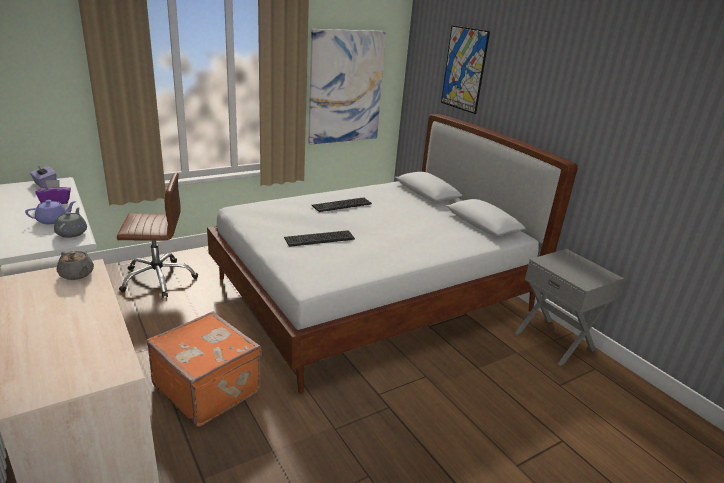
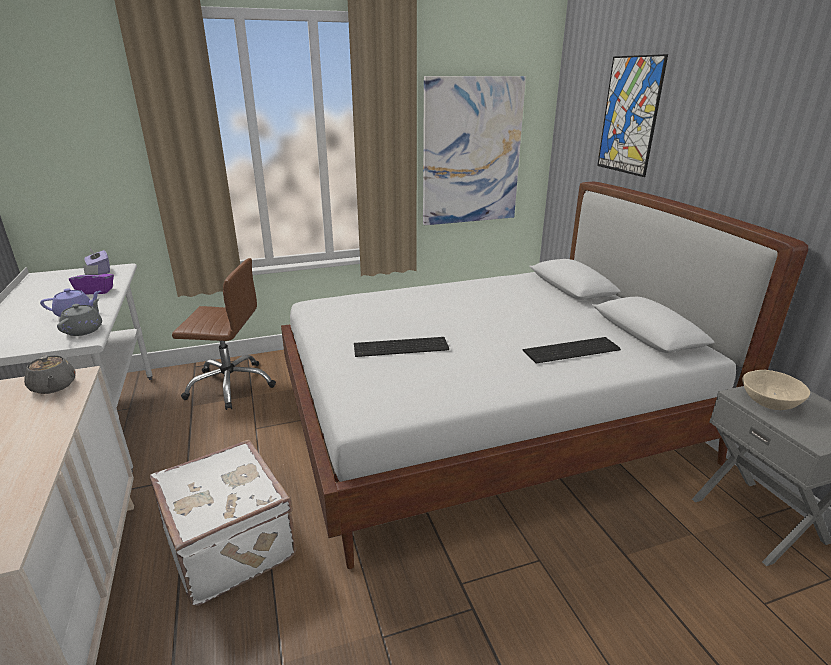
camera: 15 degrees right, 0 degrees up
orange suitcase [147,312,262,427] -> white suitcase [150,440,297,606]
keyboard [311,197,372,212] -> keyboard moved to [523,337,621,364]
none -> beige bowl [742,370,810,410]

